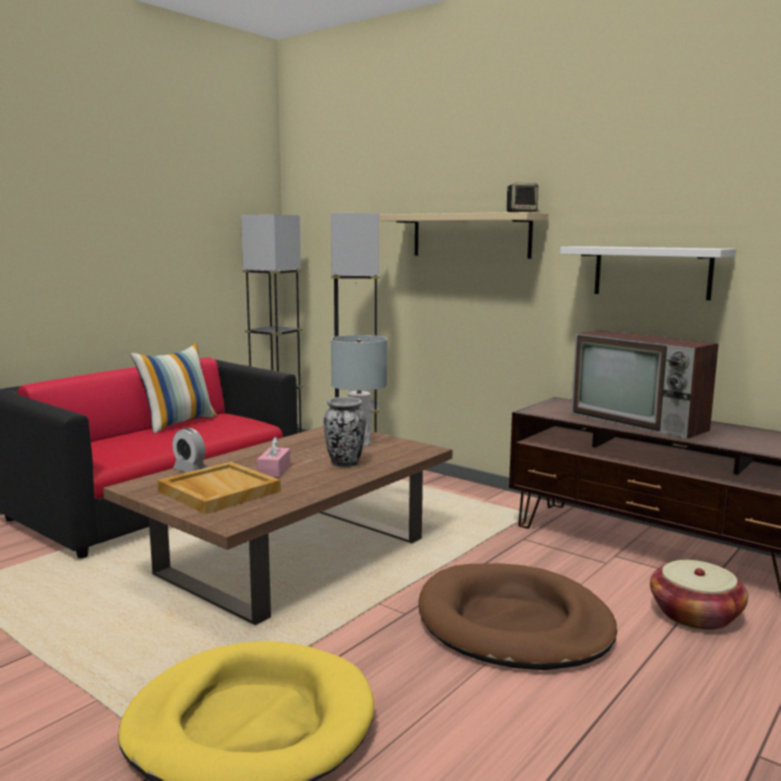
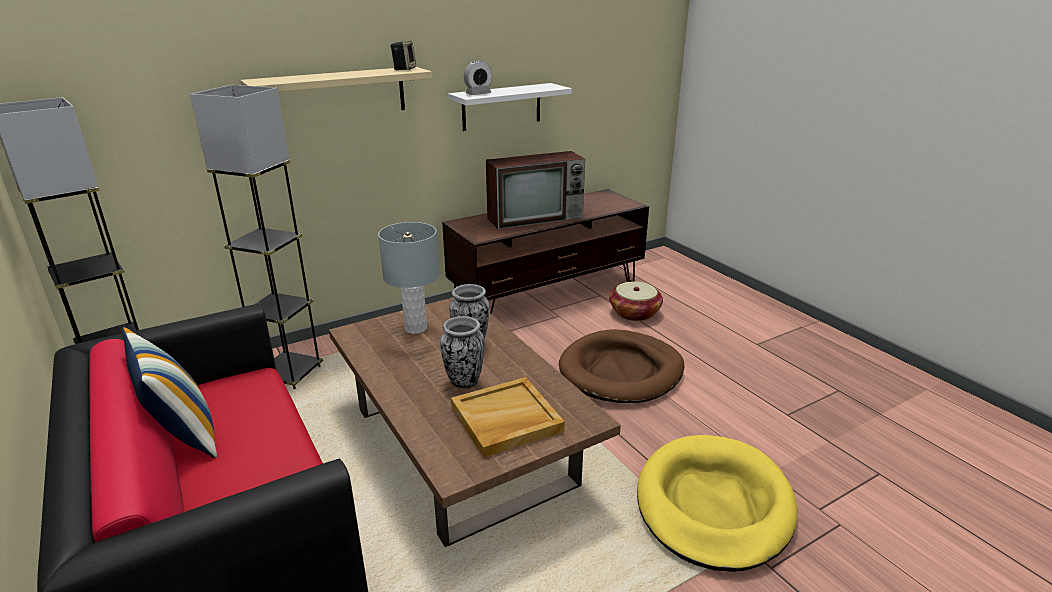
camera: 70 degrees left, 15 degrees up
alarm clock [172,428,206,473] -> alarm clock moved to [464,61,492,95]
pink tissue box [257,437,290,478] -> vase [440,316,485,389]

